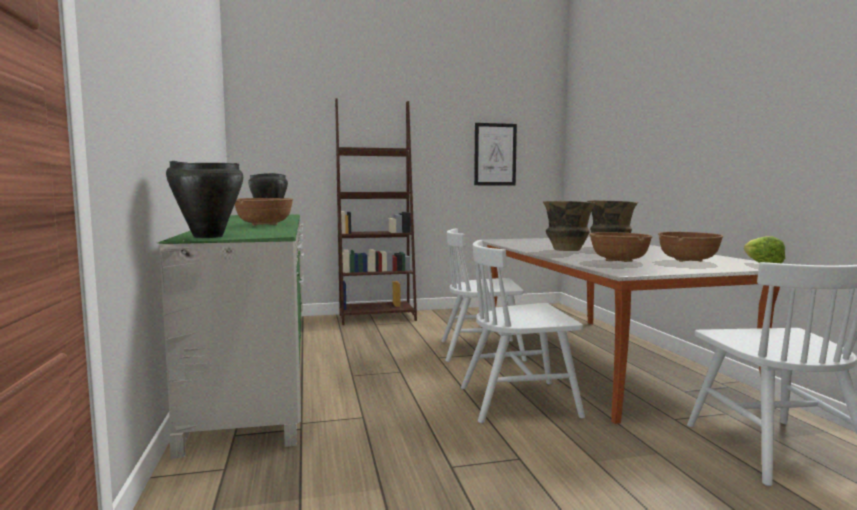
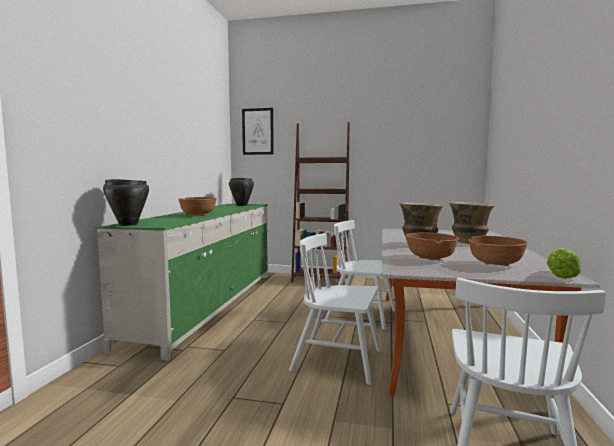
camera: 25 degrees right, 0 degrees up
picture [474,123,517,185] -> picture moved to [242,108,274,155]

